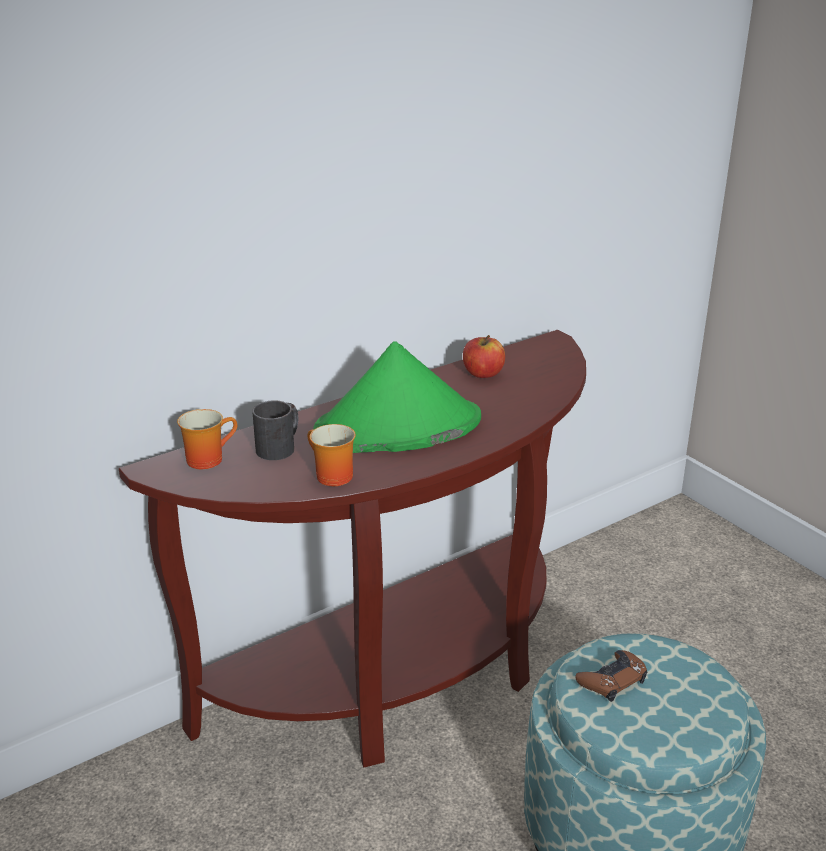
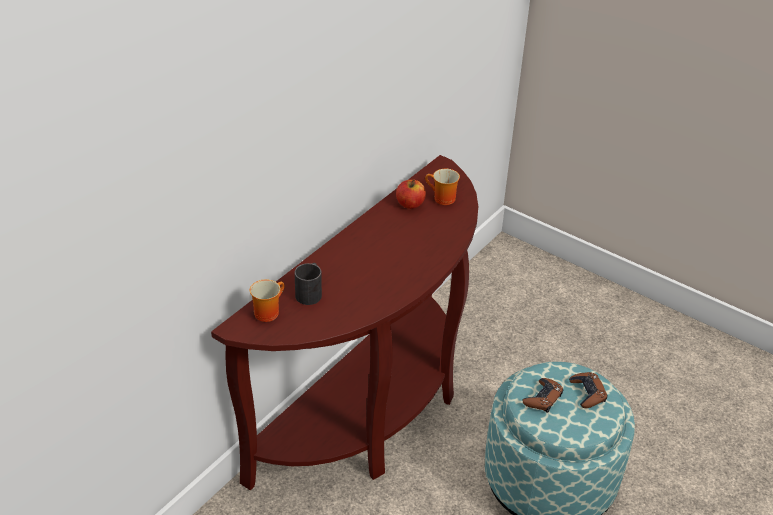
camera: 20 degrees left, 10 degrees up
mug [308,424,356,486] -> mug moved to [425,169,460,205]
green hat [313,341,481,453] -> none
none -> brown game controller [569,372,608,408]

